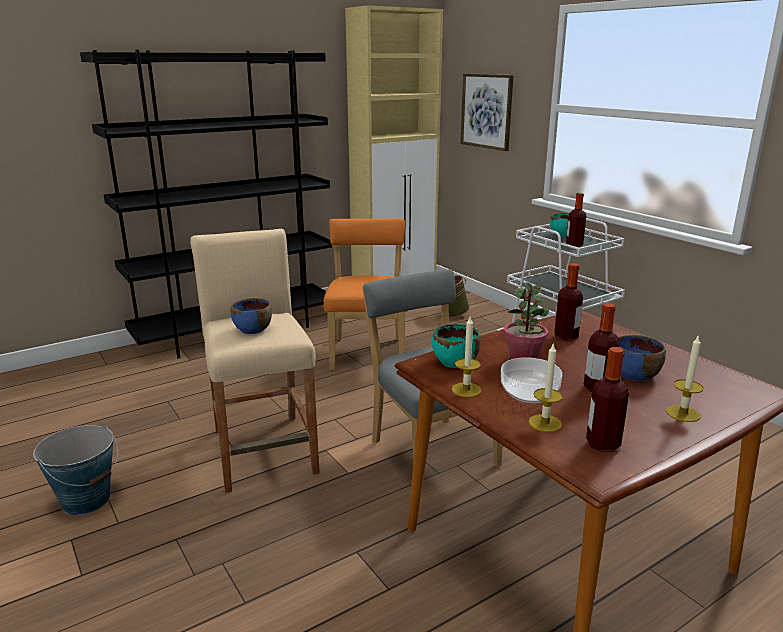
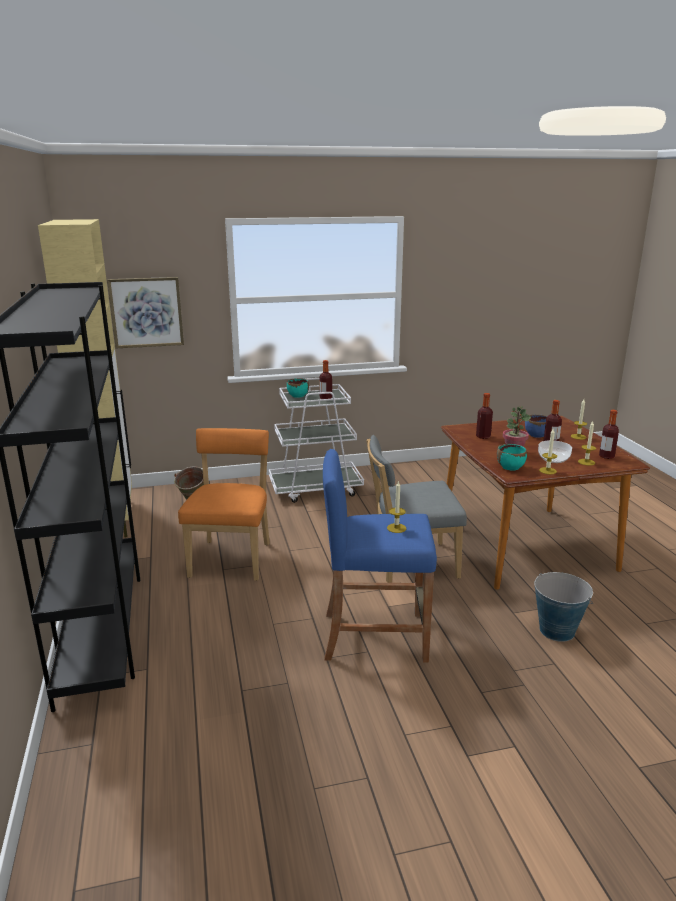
camera: 70 degrees left, 0 degrees up
bucket [33,425,119,515] -> bucket moved to [534,572,593,642]
beige stool [190,229,320,493] -> blue stool [323,449,437,663]
blue bowl [230,298,272,334] -> candle [387,480,406,533]
orange chair [324,219,407,370] -> orange chair turned 75 degrees clockwise [178,428,270,581]

